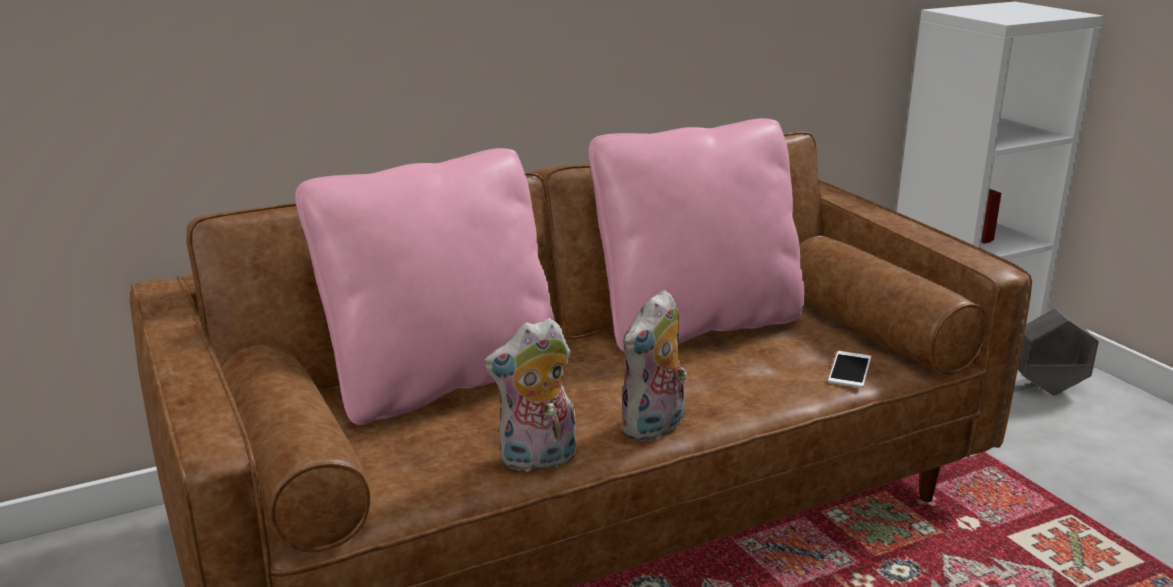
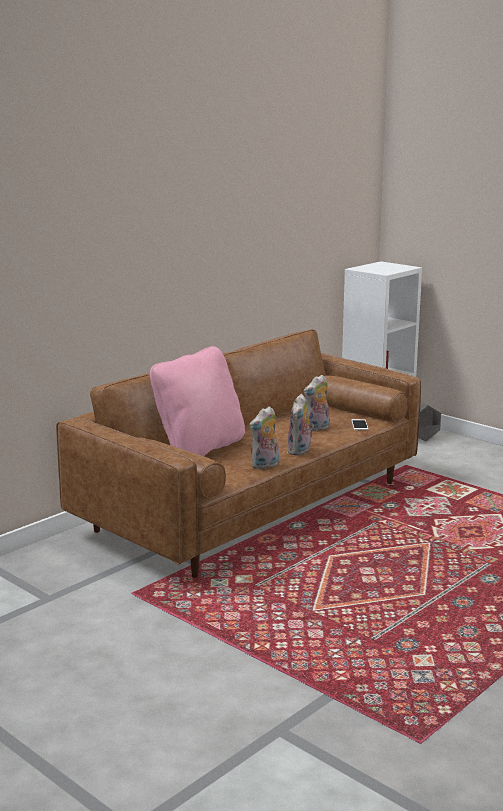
camera: 20 degrees left, 5 degrees down
pink pillow [588,118,805,352] -> none
none -> plush toy [303,375,330,432]

